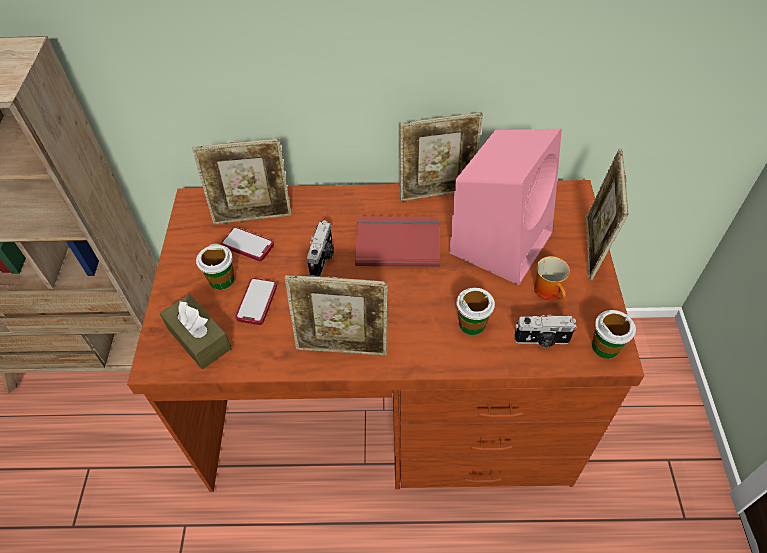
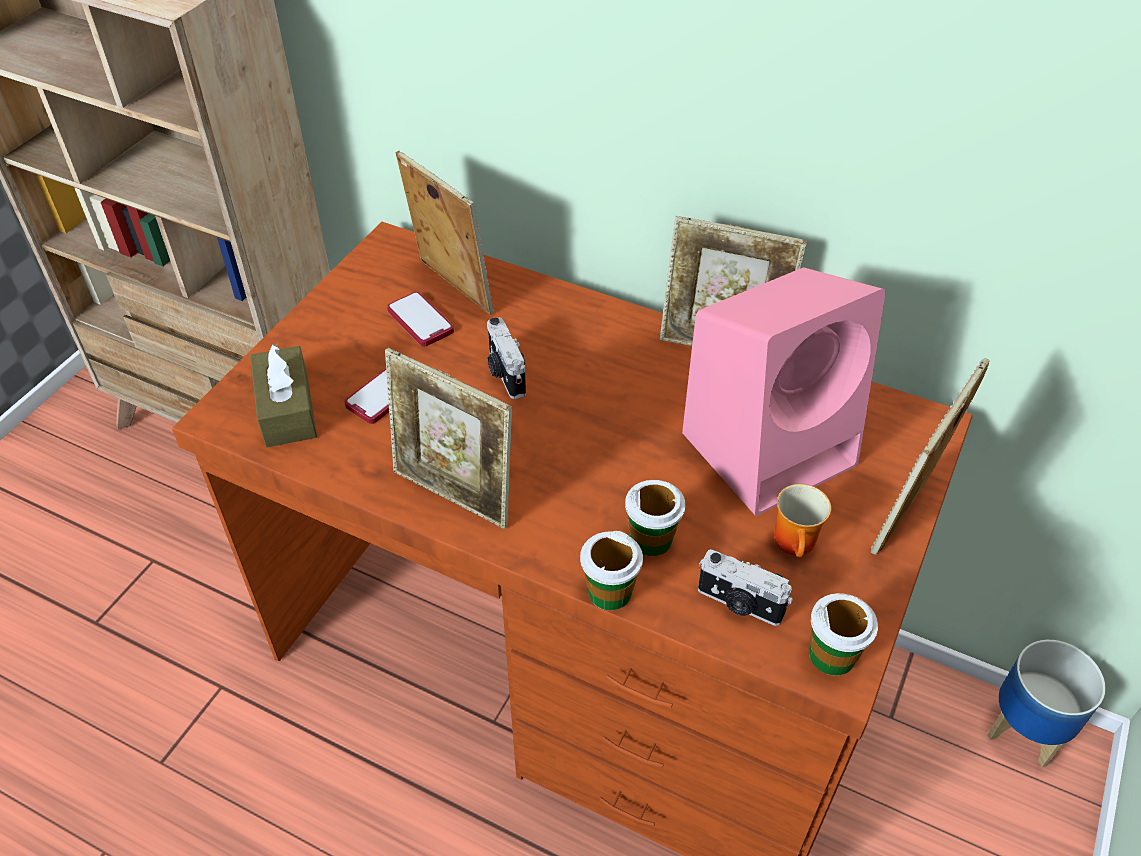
camera: 25 degrees right, 5 degrees down
picture frame [192,139,292,224] -> picture frame turned 150 degrees counterclockwise [396,151,494,315]
cup [196,244,234,290] -> cup moved to [580,531,643,610]
camera [307,221,334,277] -> camera turned 120 degrees clockwise [487,317,526,399]
red book [355,216,440,267] -> none
none -> planter [988,640,1106,767]

